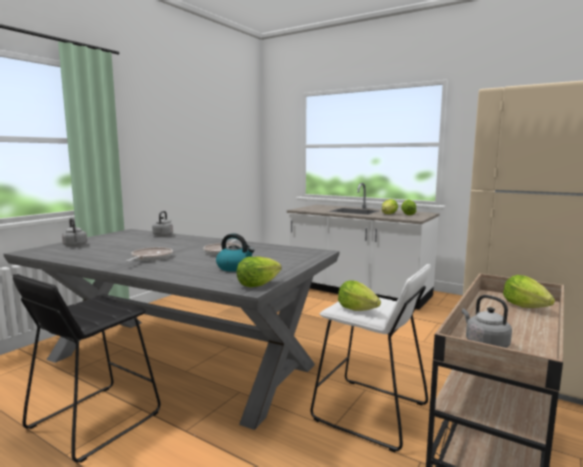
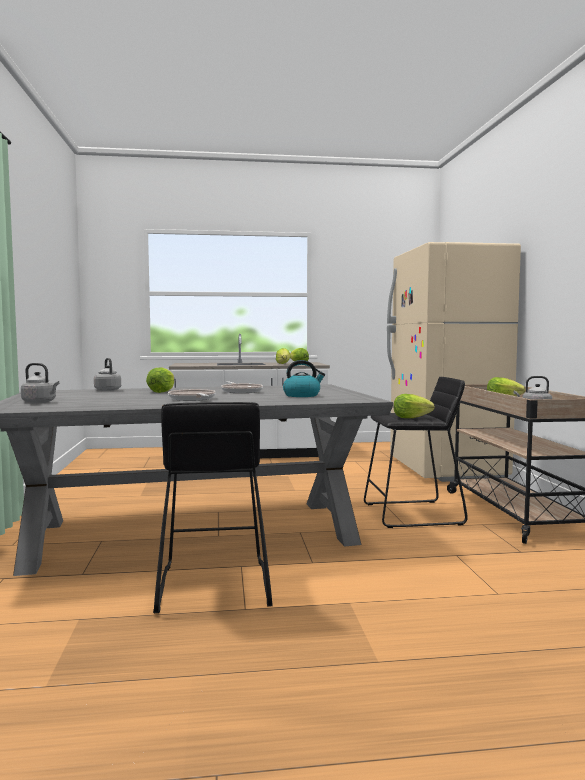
camera: 40 degrees left, 5 degrees down
lettuce [237,257,282,287] -> lettuce moved to [146,367,174,393]
white stool [310,264,431,452] -> black stool [364,377,468,528]

